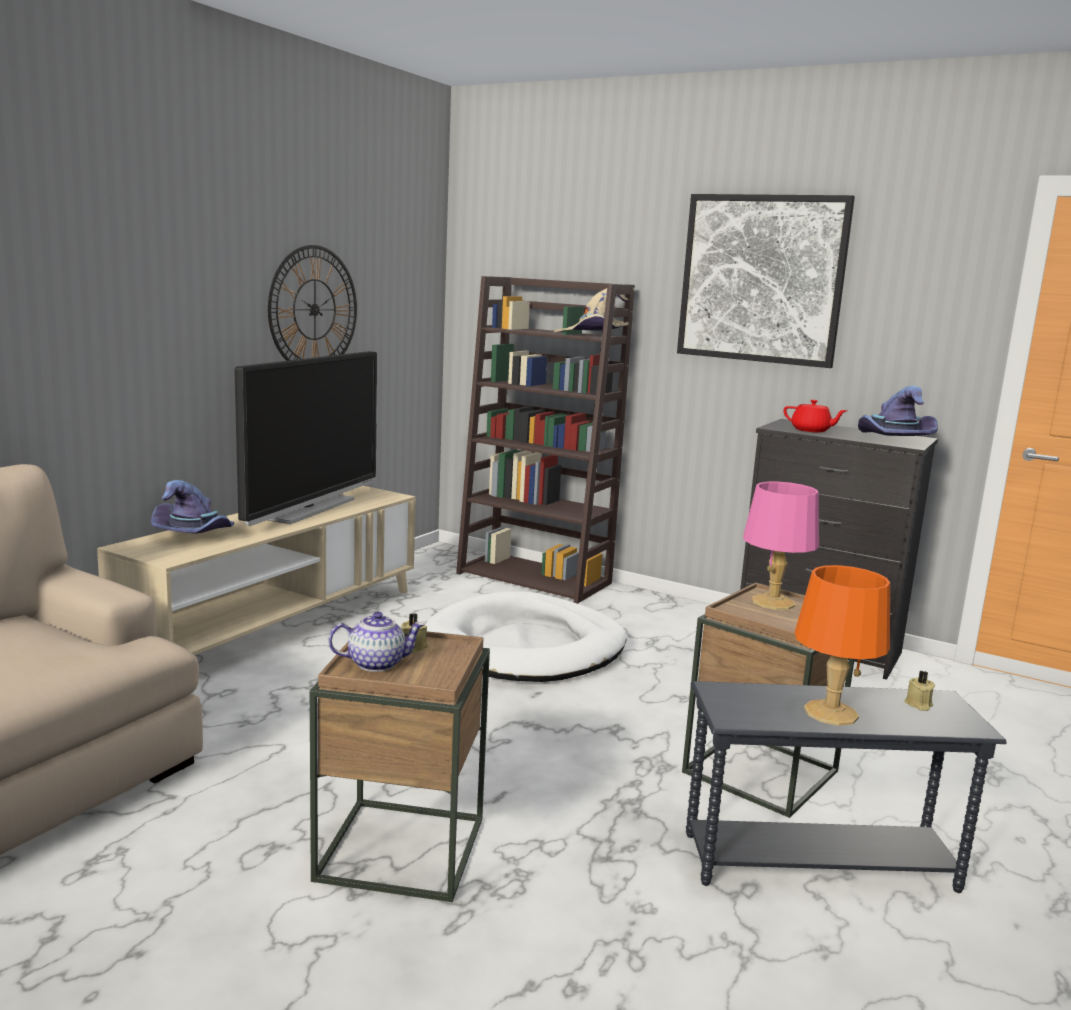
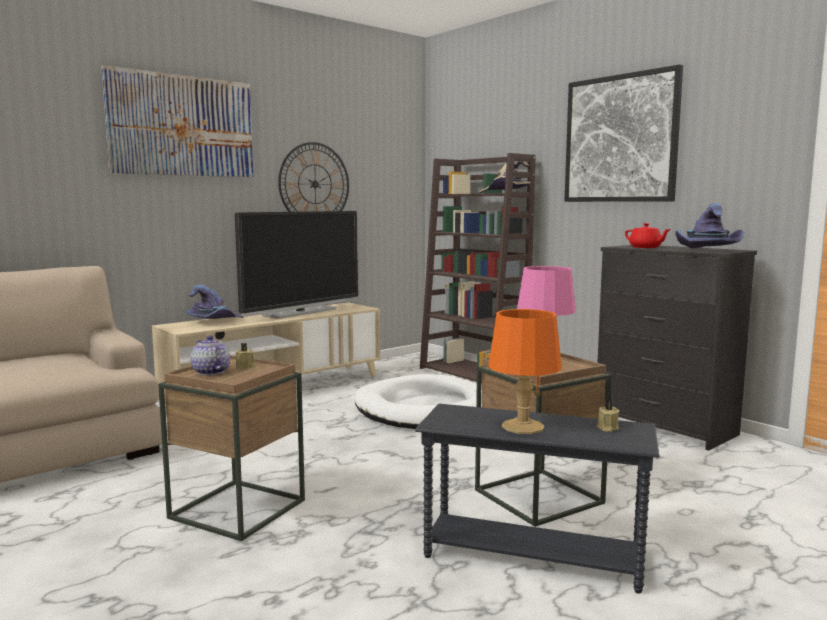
camera: 20 degrees right, 5 degrees down
teapot [329,612,425,672] -> teapot turned 135 degrees counterclockwise [191,336,230,375]
none -> picture [101,65,253,177]

